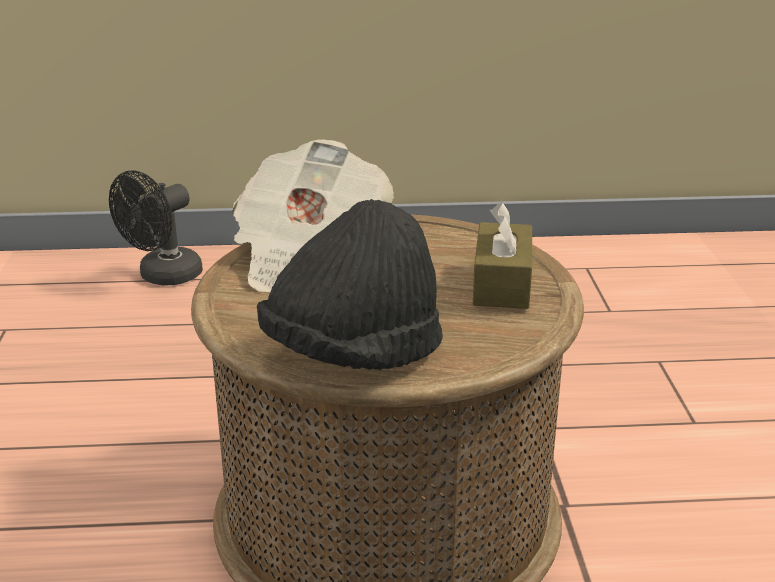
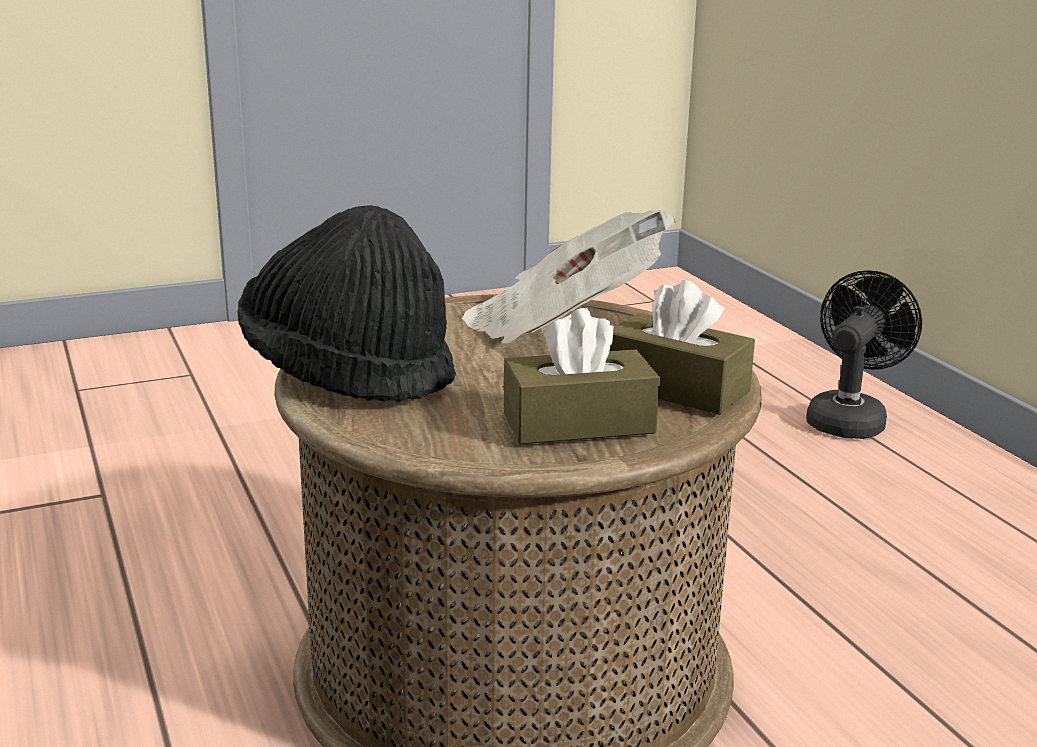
camera: 70 degrees right, 5 degrees down
black fan [109,170,203,286] -> black fan turned 105 degrees clockwise [806,270,922,439]
none -> brown tissue box [610,280,755,415]

